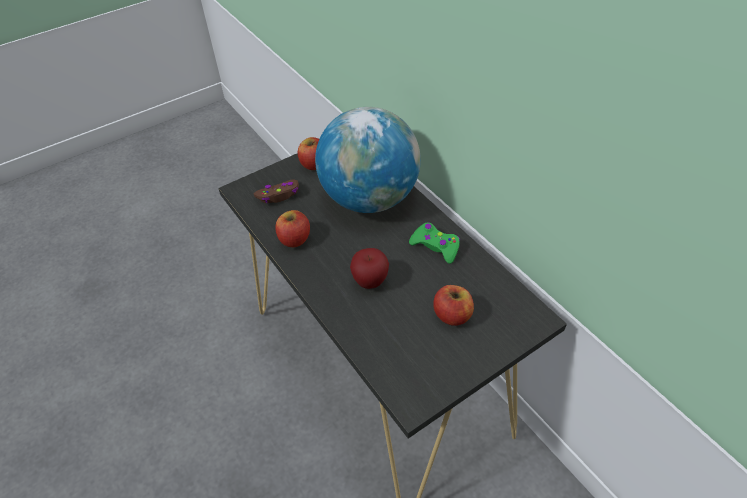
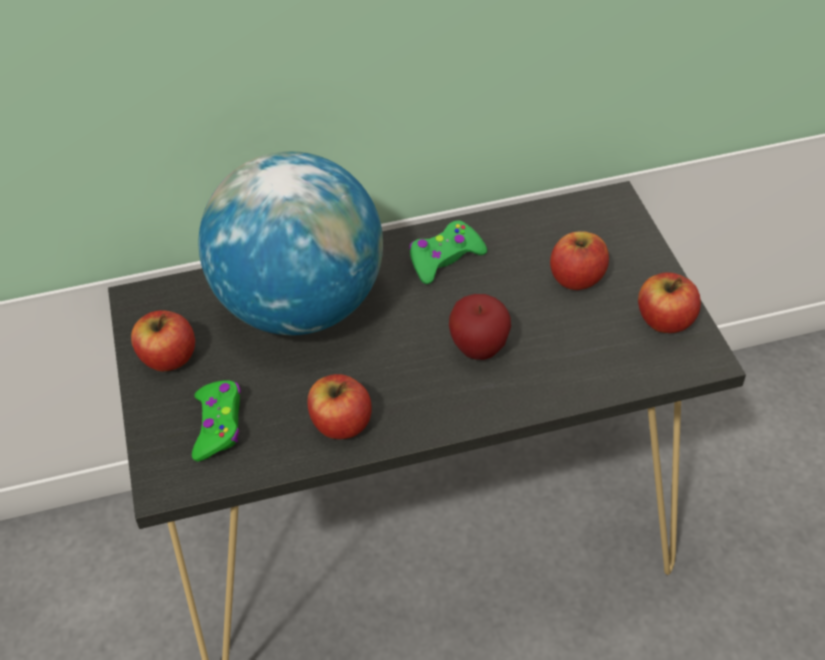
camera: 70 degrees left, 0 degrees up
brown game controller [254,180,299,203] -> green game controller [192,380,241,461]
none -> apple [638,272,701,333]

